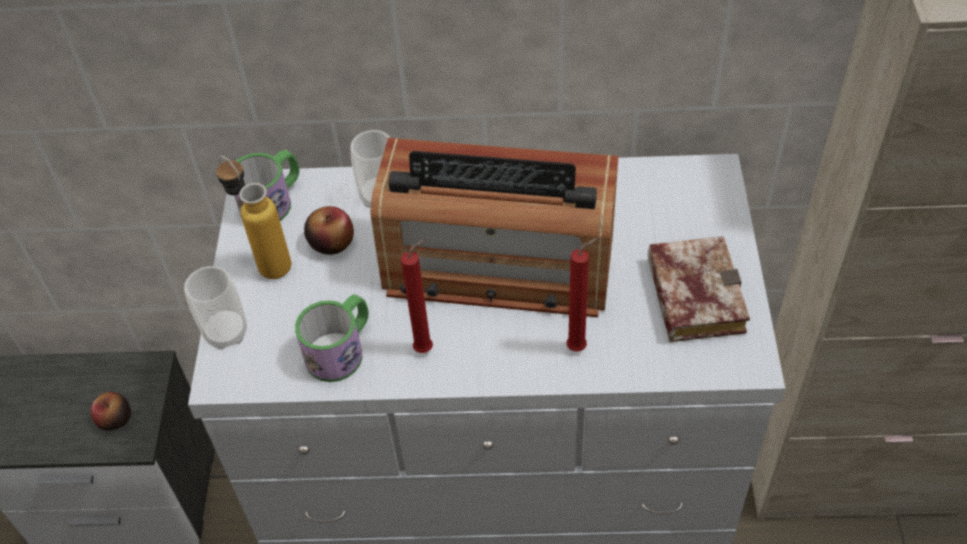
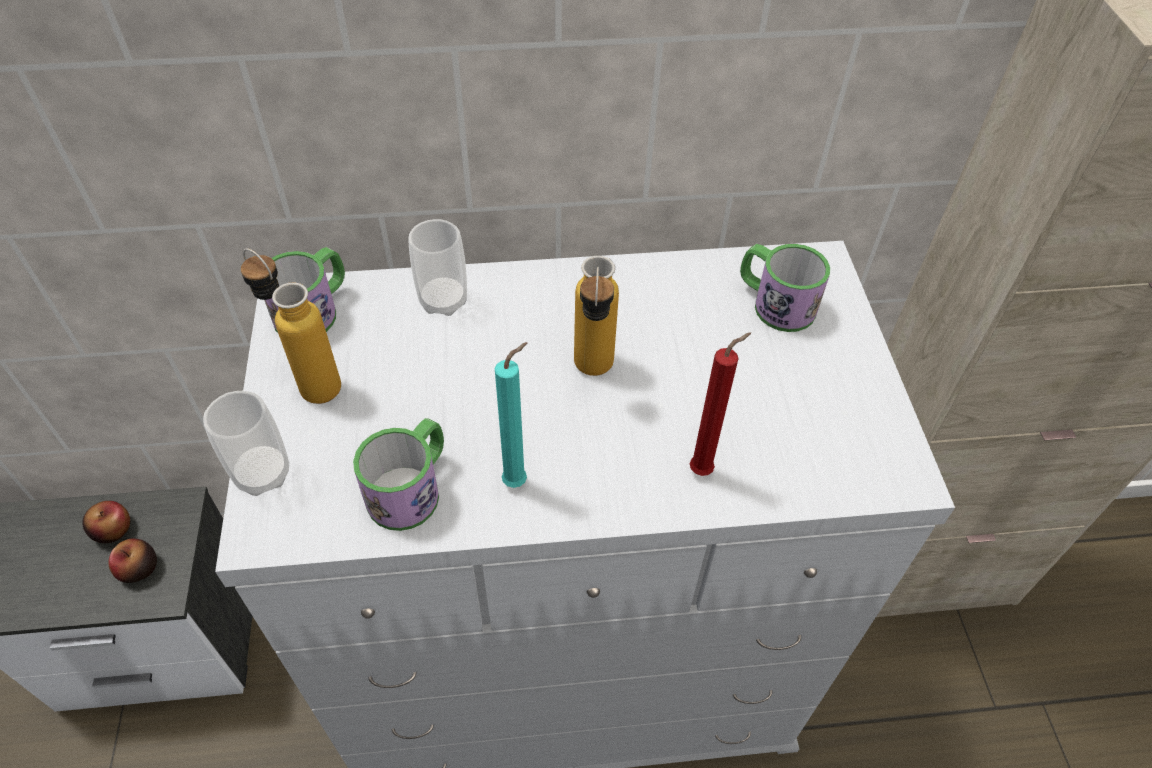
camera: 10 degrees left, 0 degrees up
apple [304,206,354,255] -> apple moved to [82,501,130,543]
radio [371,138,618,317] -> bottle [574,256,619,376]
red candle [401,239,433,353] -> turquoise candle [495,342,528,488]
book [648,236,750,342] -> none
none -> mug [740,244,830,332]

